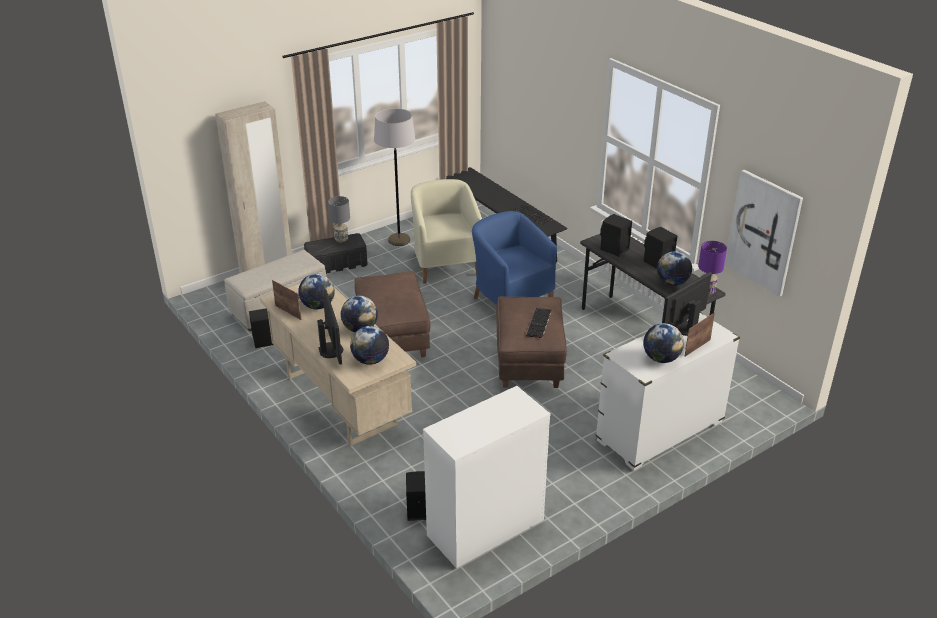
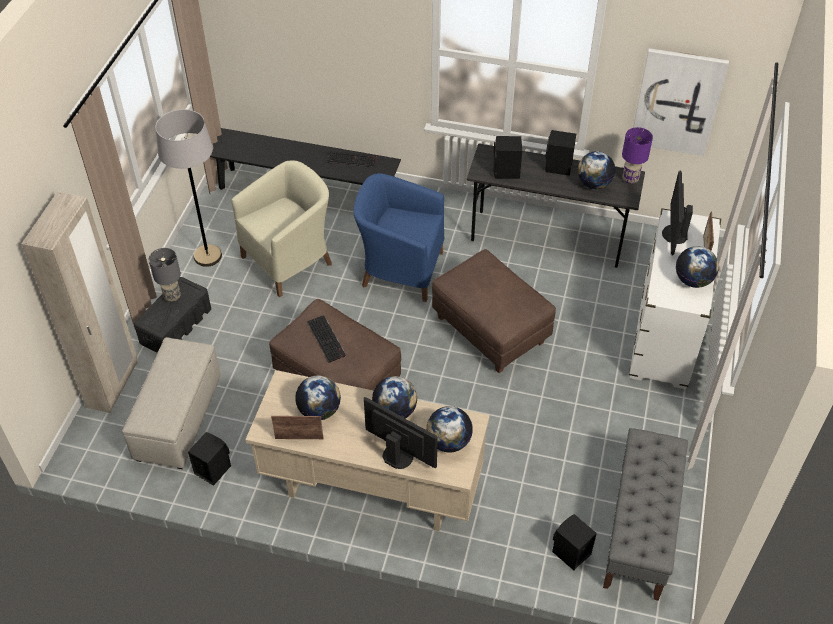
camera: 40 degrees left, 15 degrees up
beige armchair [411,179,482,284] -> beige armchair turned 105 degrees clockwise [231,160,332,297]
white dresser [423,386,551,568] -> grey bench [603,428,688,601]
keyboard [526,308,551,339] -> keyboard moved to [307,315,346,363]

